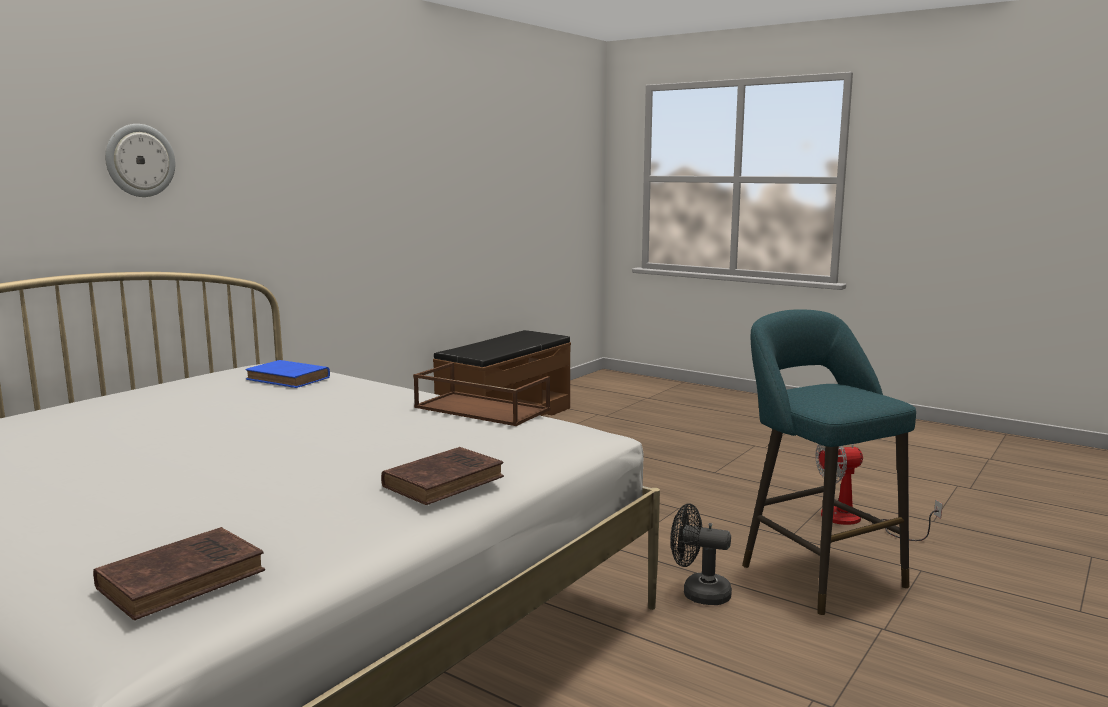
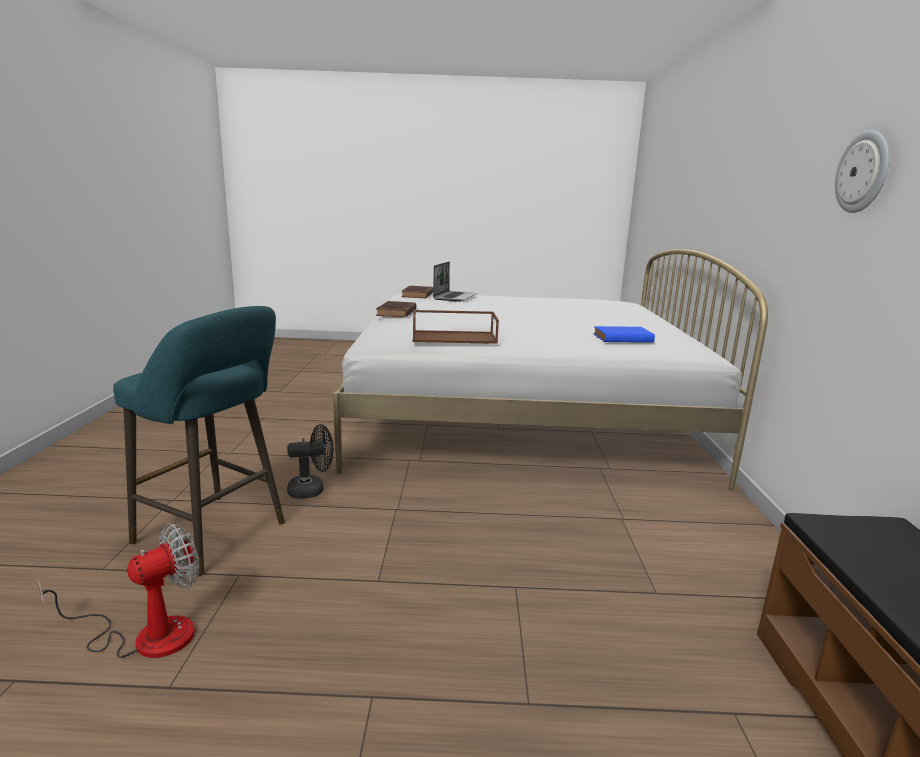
camera: 145 degrees right, 5 degrees up
wall clock [105,124,175,197] -> wall clock moved to [835,130,889,213]
none -> laptop [433,262,477,302]

